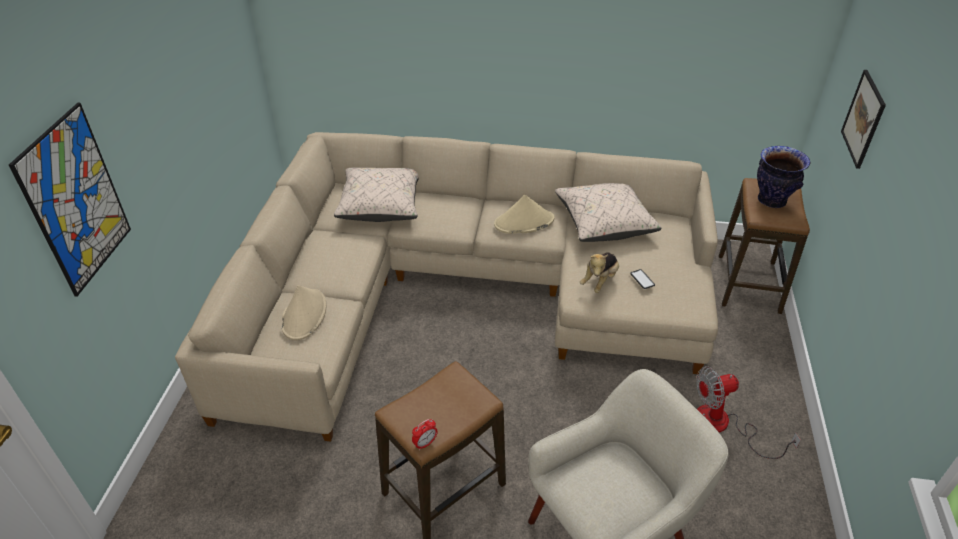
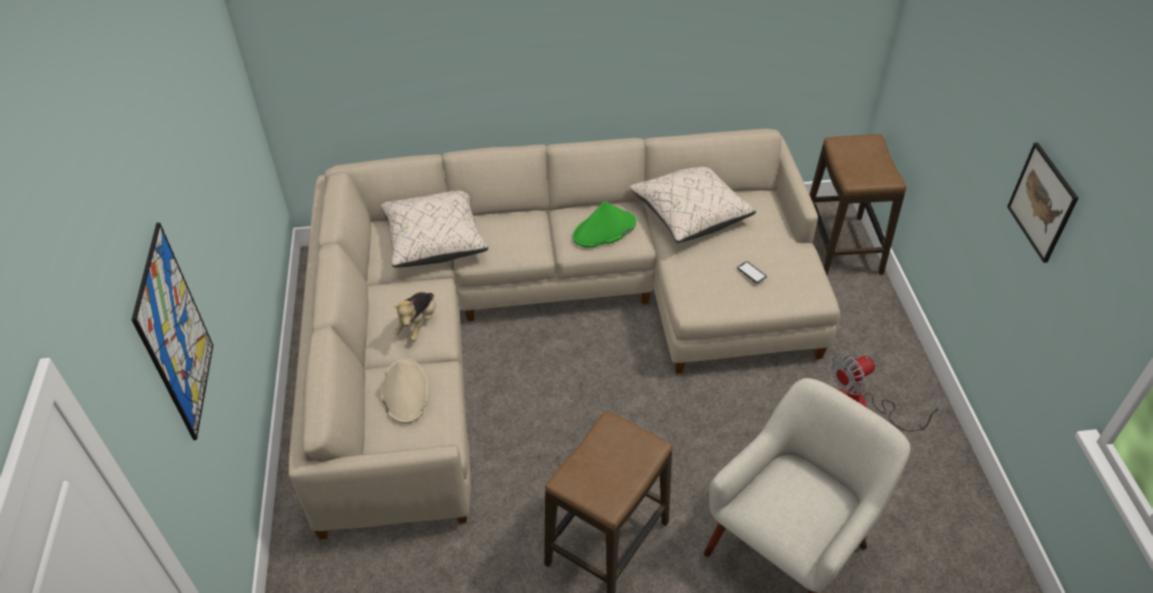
camera: 15 degrees left, 5 degrees up
alarm clock [412,419,438,450] -> none
beige hat [494,195,554,234] -> green hat [573,201,636,247]
plush toy [580,253,619,293] -> plush toy moved to [394,292,436,341]
vase [757,146,810,208] -> none
picture [841,70,886,169] -> picture moved to [1007,142,1079,263]

